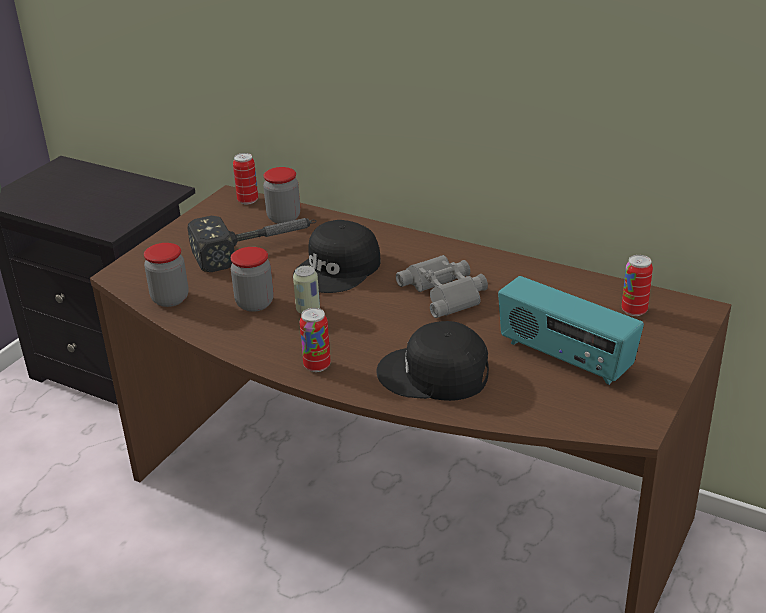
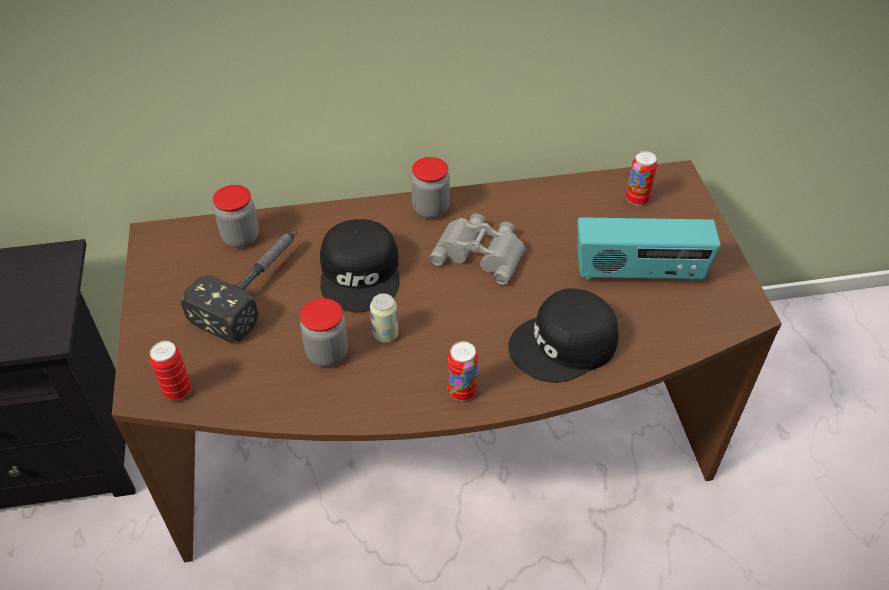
camera: 40 degrees left, 15 degrees up
jar [144,243,189,307] -> jar moved to [411,157,450,219]
can [233,153,258,205] -> can moved to [149,341,191,400]

